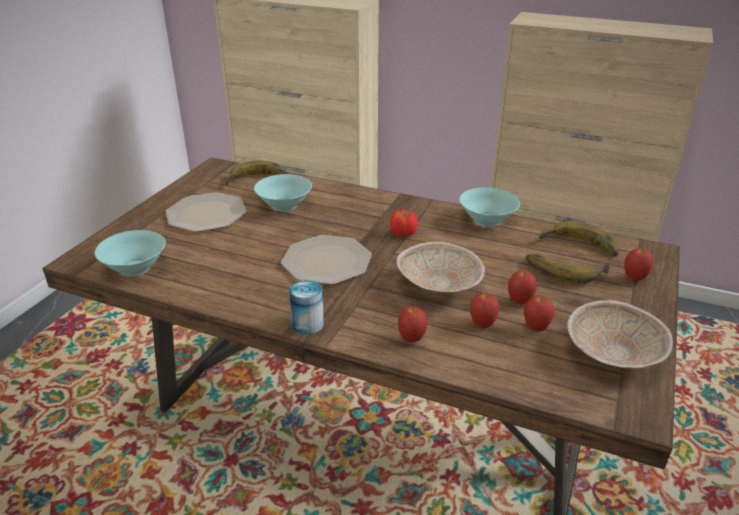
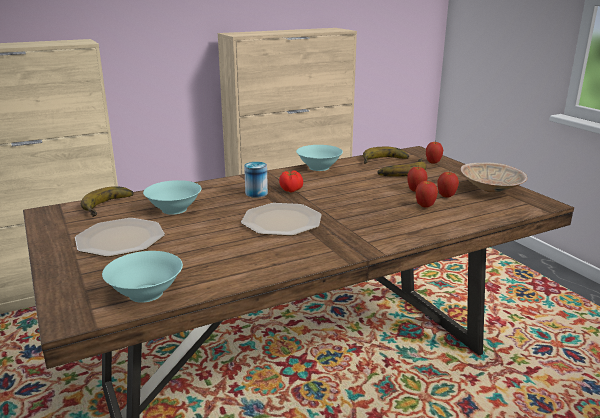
camera: 50 degrees left, 10 degrees down
can [289,280,324,335] -> can moved to [244,162,268,198]
beige bowl [396,242,485,293] -> none
apple [398,306,428,343] -> none

